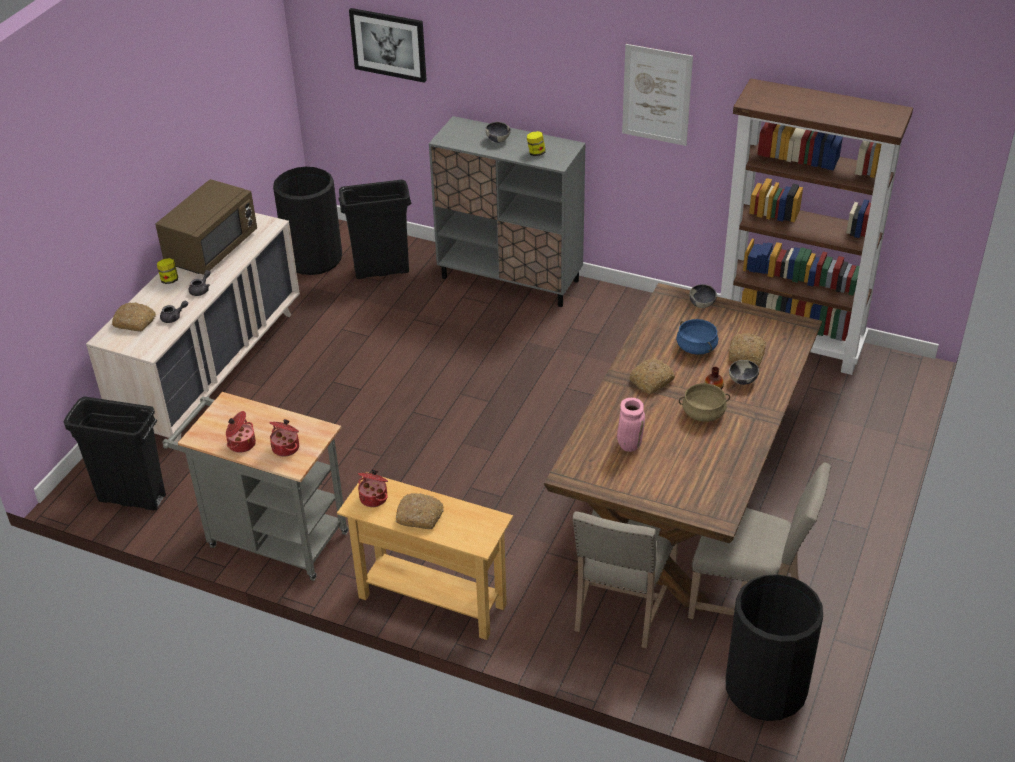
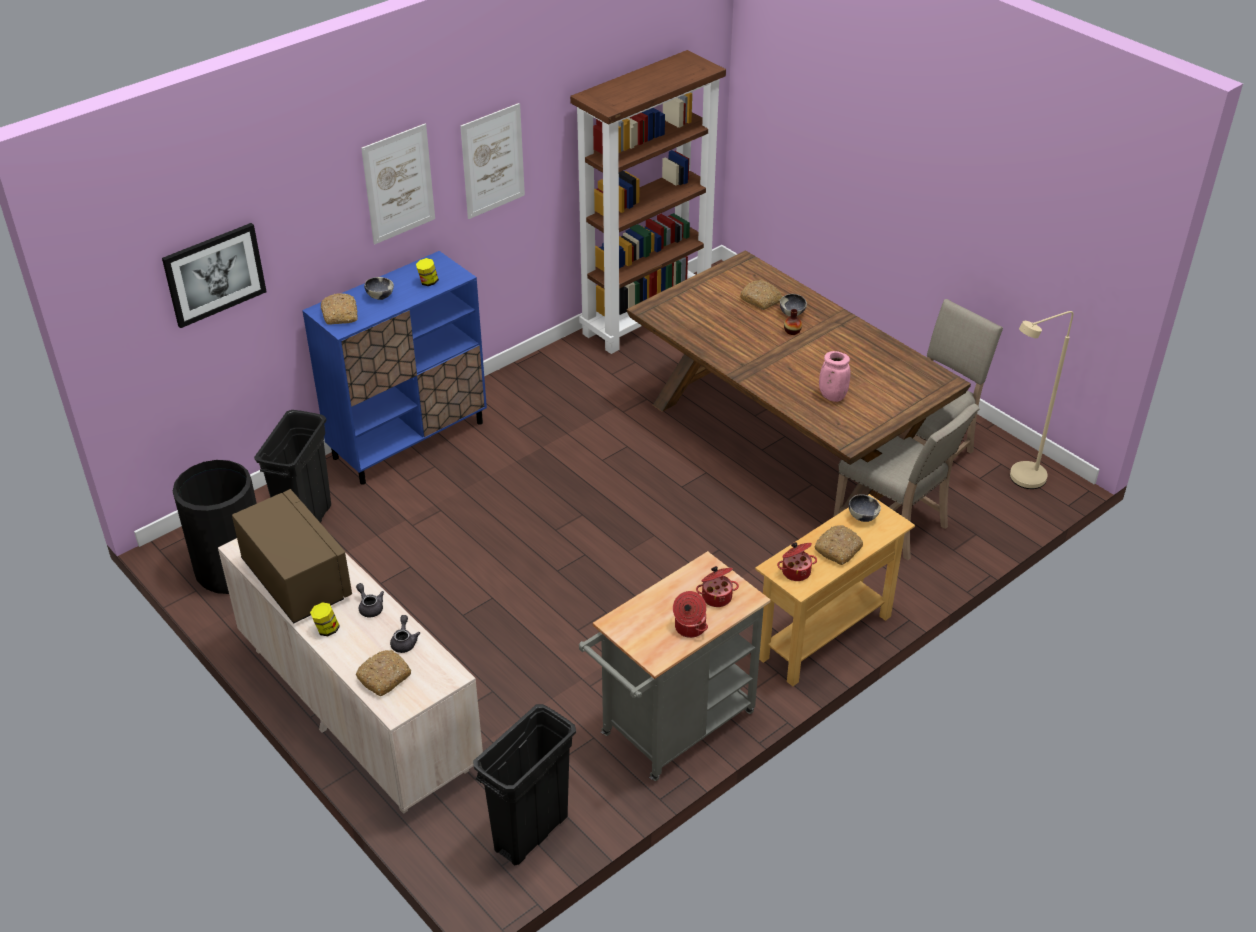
camera: 65 degrees left, 0 degrees up
grey cabinet [429,116,586,307] -> blue cabinet [302,251,487,485]
bread [629,359,675,394] -> bread moved to [320,293,358,325]
blue cooking pot [676,319,718,355] -> none
beige cooking pot [679,383,730,422] -> none
bowl [689,284,717,308] -> bowl moved to [849,495,881,522]
black trash can [726,574,823,721] -> beige floor lamp [1010,311,1074,489]
none -> picture [361,124,435,244]

